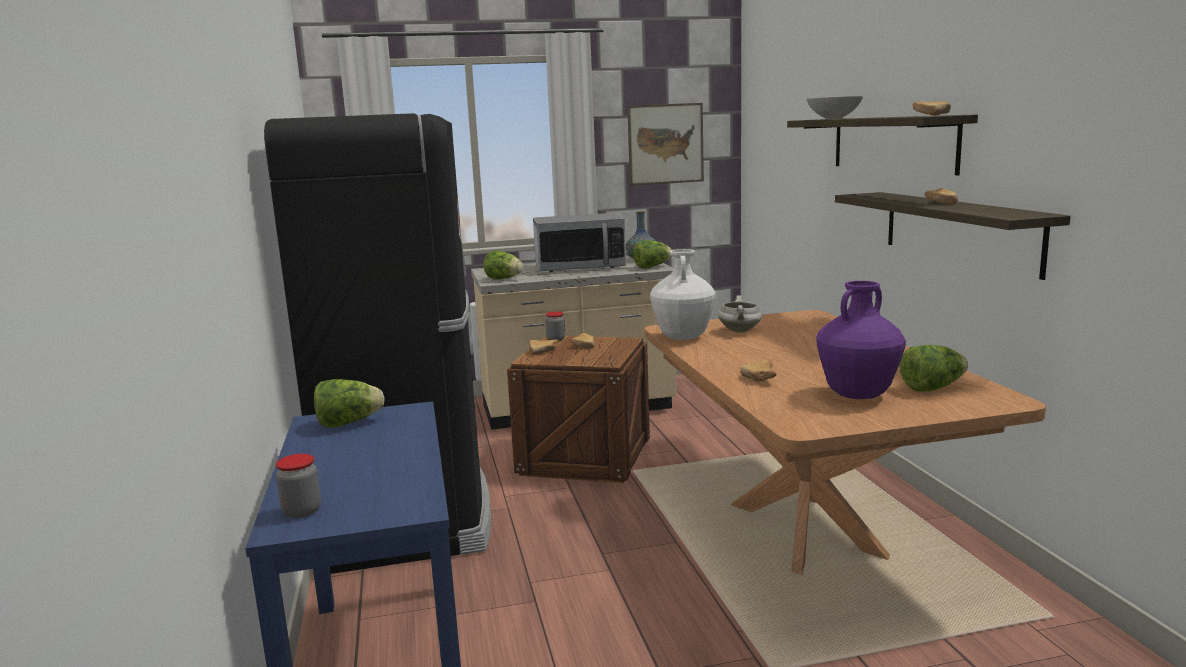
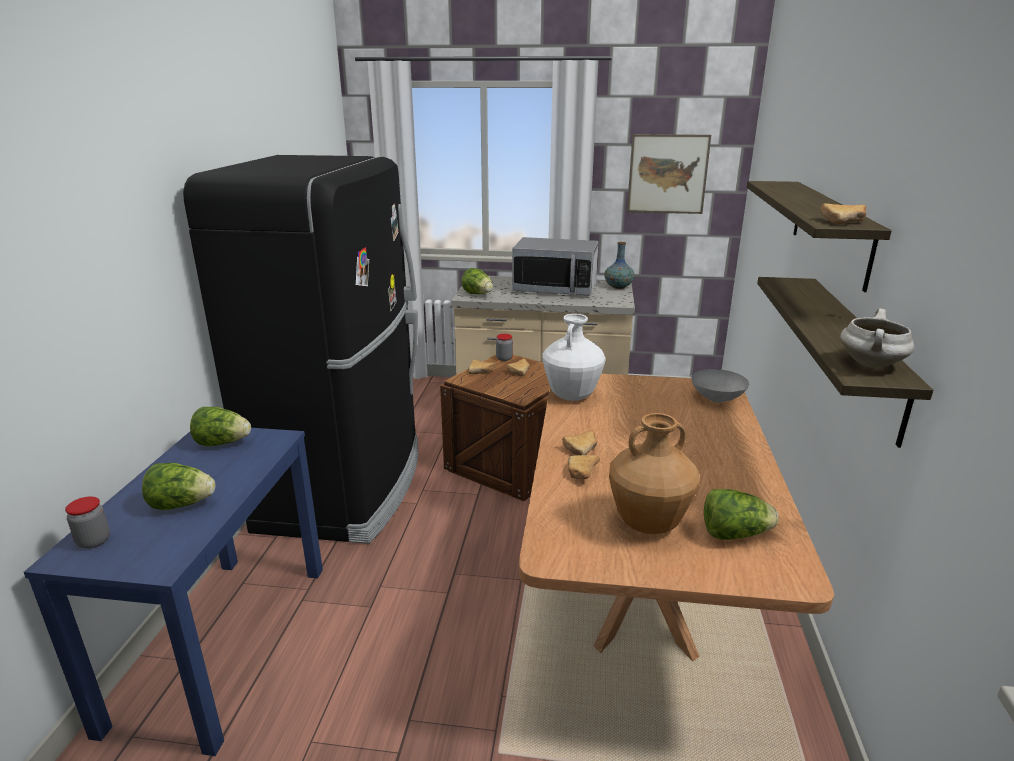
camera: 20 degrees right, 10 degrees up
lettuce [633,240,672,268] -> lettuce moved to [142,463,216,510]
white cooking pot [718,295,762,333] -> white cooking pot moved to [840,309,914,368]
grey bowl [807,96,863,119] -> grey bowl moved to [691,369,749,403]
purple vase [816,281,906,399] -> brown vase [609,413,700,534]
bread [925,188,958,205] -> bread moved to [562,430,597,455]

